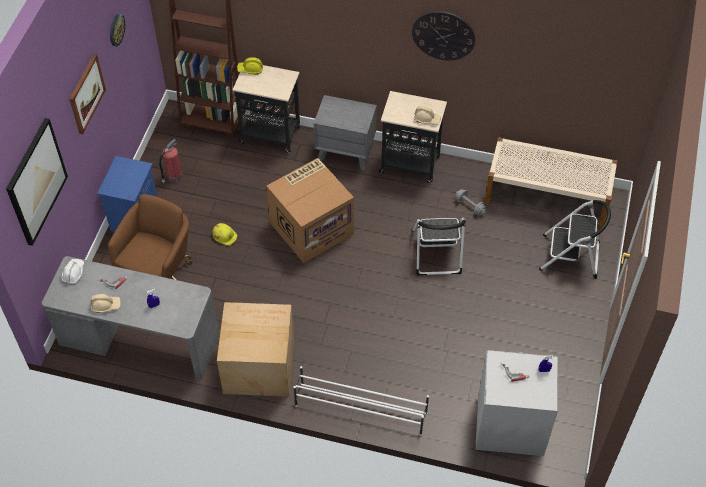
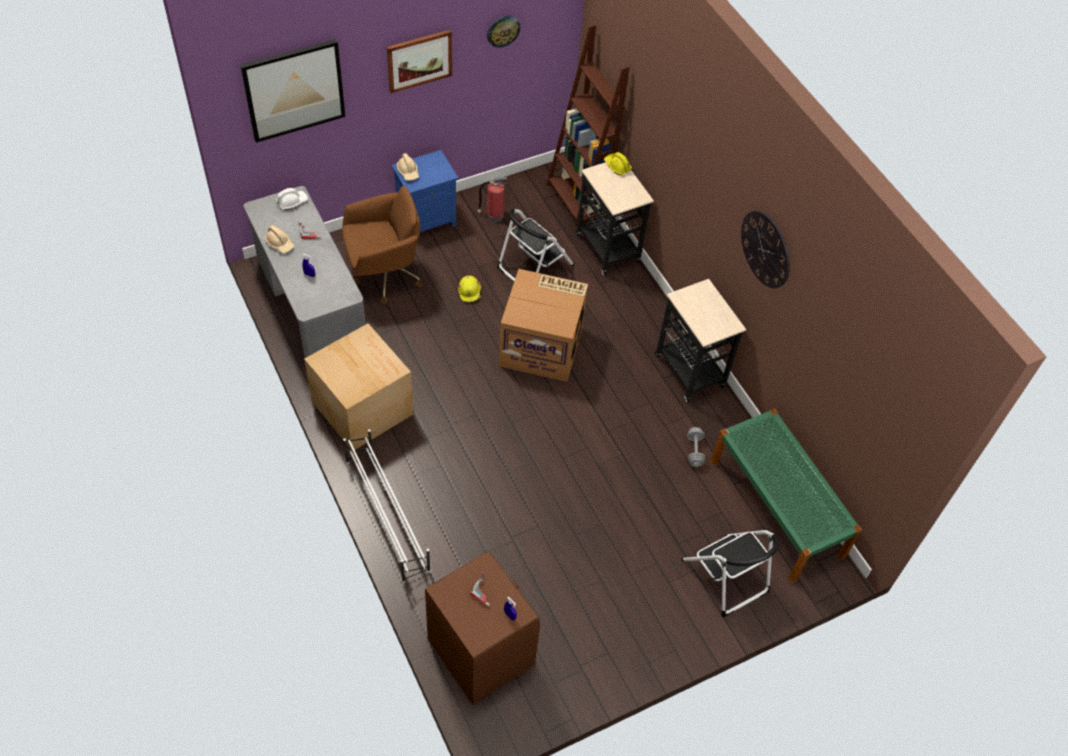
camera: 45 degrees right, 0 degrees up
grey nightstand [314,95,377,170] -> none
step ladder [412,218,466,275] -> step ladder moved to [497,209,574,281]
beige hard hat [414,106,441,125] -> beige hard hat moved to [397,153,419,181]
white washing machine [475,350,558,456] -> brown washing machine [425,551,540,705]
beige bench [484,137,617,227] -> green bench [711,408,862,583]

